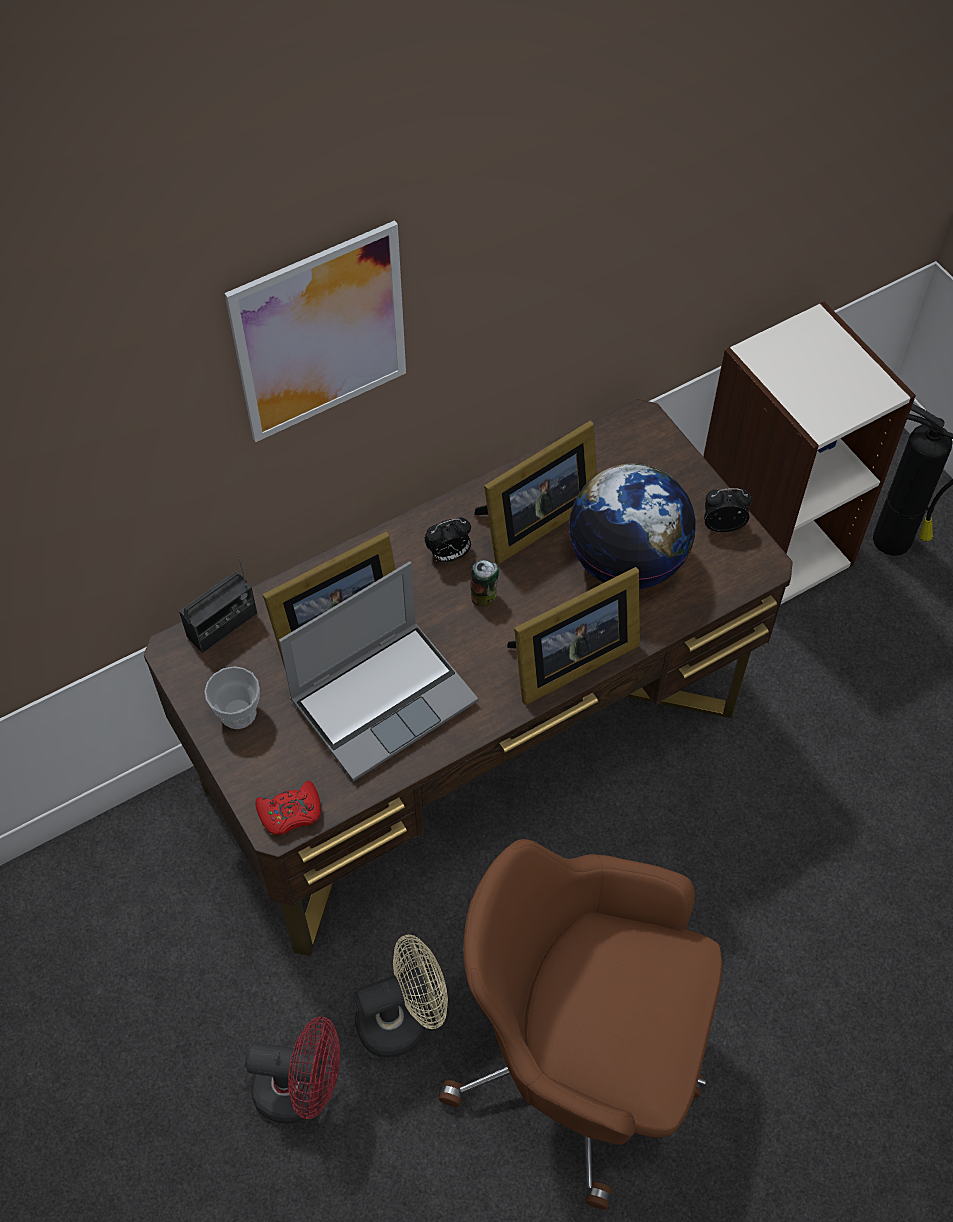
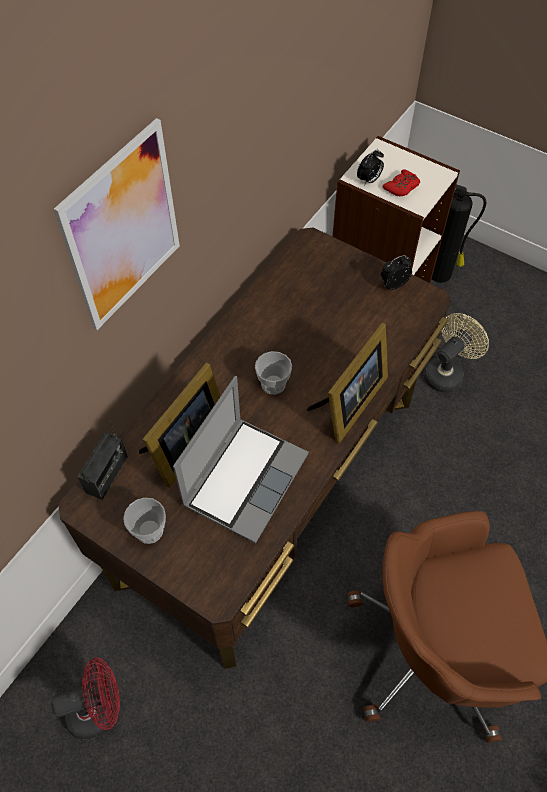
camera: 25 degrees left, 0 degrees up
red fan [245,1017,340,1124] -> red fan moved to [51,658,120,739]
red game controller [255,781,321,835] -> red game controller moved to [383,169,420,196]
beige fan [354,934,448,1058] -> beige fan moved to [424,313,489,393]
alarm clock [425,517,471,562] -> alarm clock moved to [357,149,384,186]
can [470,560,499,606] -> cup [255,351,292,395]
picture frame [474,420,597,564] -> none
globe [569,463,696,589] -> none

